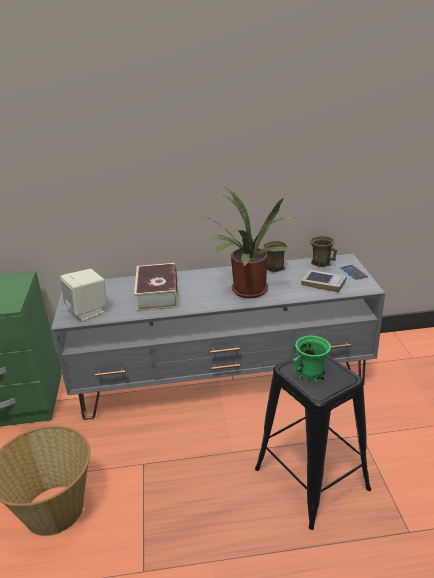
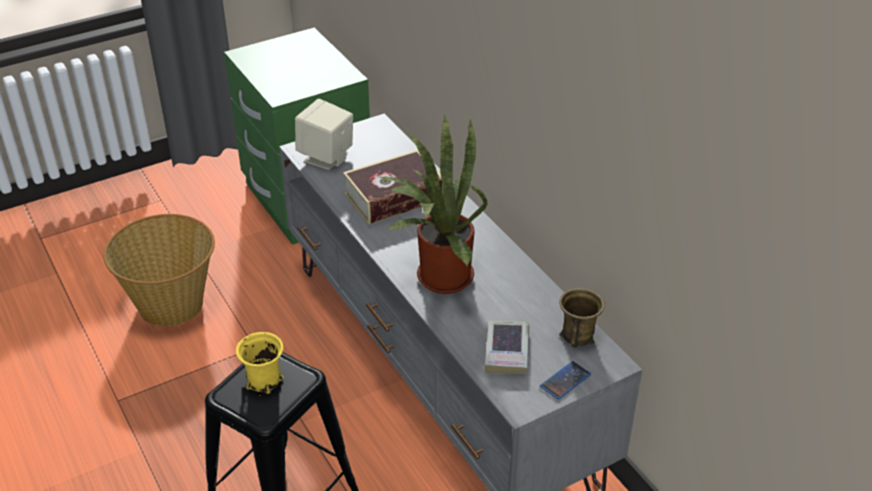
camera: 65 degrees right, 10 degrees up
brown mug [262,240,288,273] -> none
green mug [293,336,331,382] -> yellow mug [236,332,284,394]

